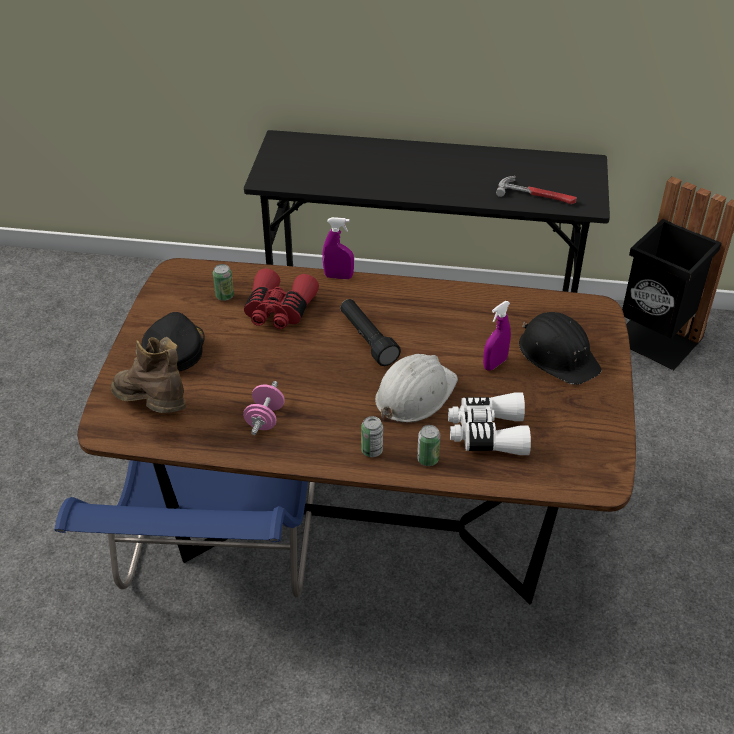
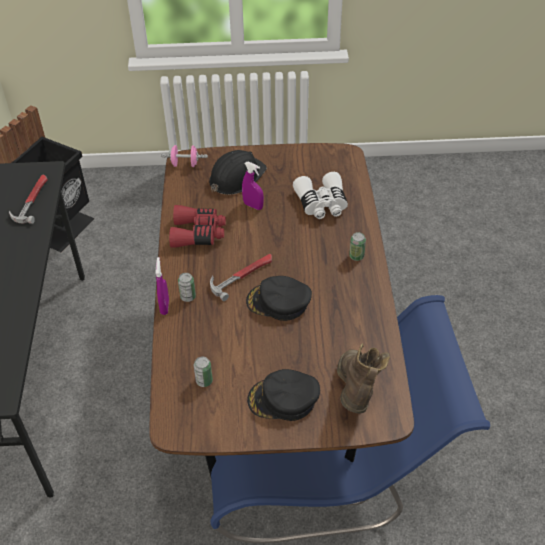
camera: 100 degrees left, 5 degrees up
brown boot [111,337,186,413] -> brown boot turned 150 degrees clockwise [337,343,390,413]
pink dumbbell [243,381,285,435] -> pink dumbbell moved to [161,145,208,167]
red binoculars [244,268,319,329] -> red binoculars moved to [169,205,226,248]
black flashlight [340,299,401,366] -> hammer [210,254,272,301]
white hard hat [375,354,458,422] -> none
can [417,425,441,466] -> can moved to [178,273,196,302]
none -> black cap [246,276,312,321]

